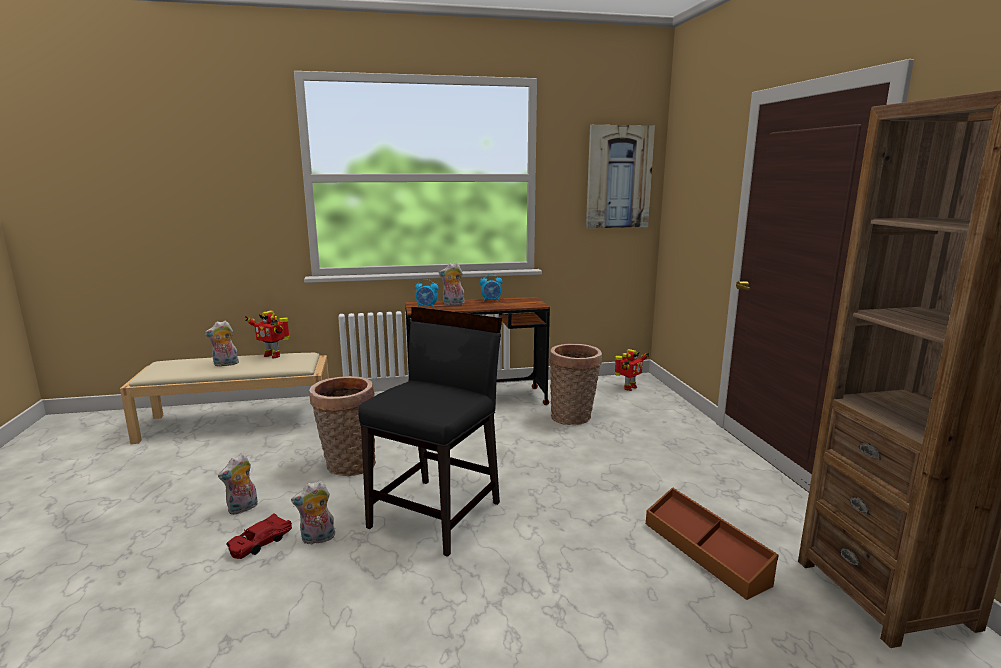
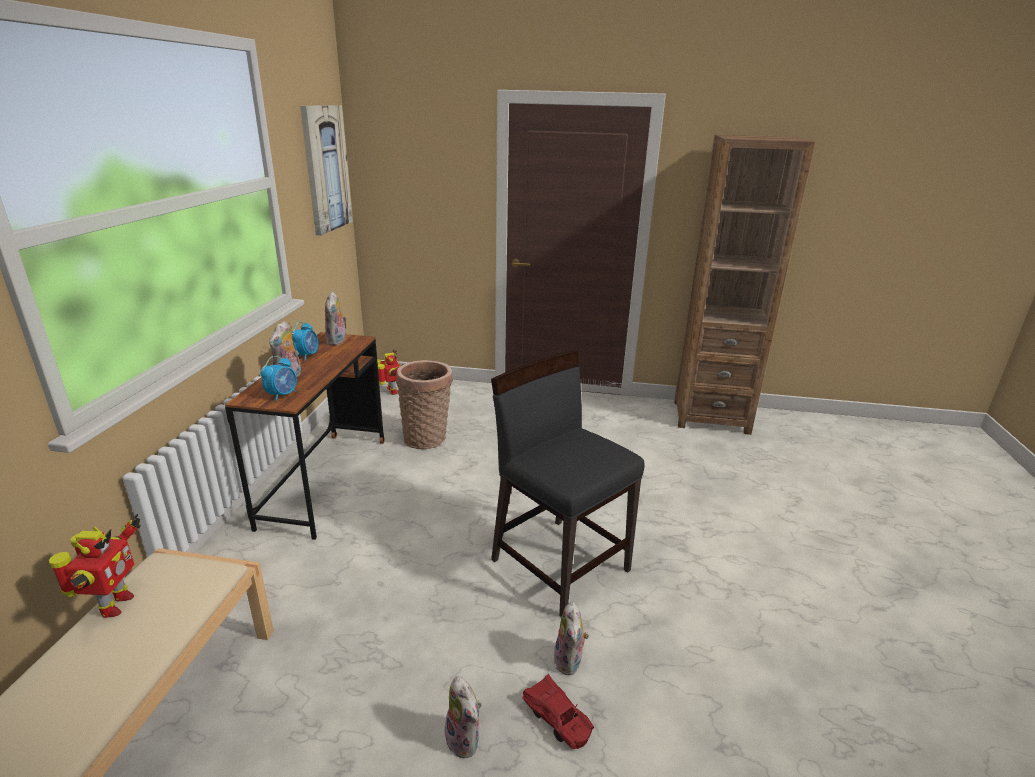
camera: 70 degrees left, 10 degrees up
plush toy [205,321,239,367] -> plush toy moved to [325,291,347,345]
toy robot [245,310,290,359] -> toy robot turned 45 degrees counterclockwise [49,514,141,618]
basket [309,376,376,476] -> none
brown storage box [646,487,779,600] -> none

